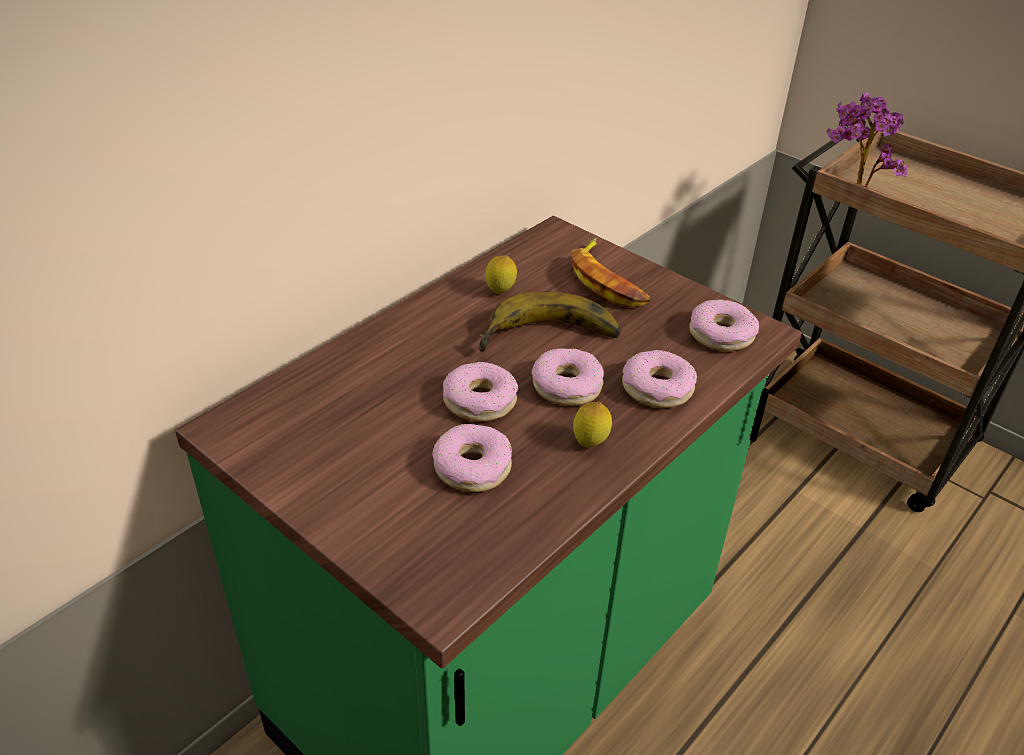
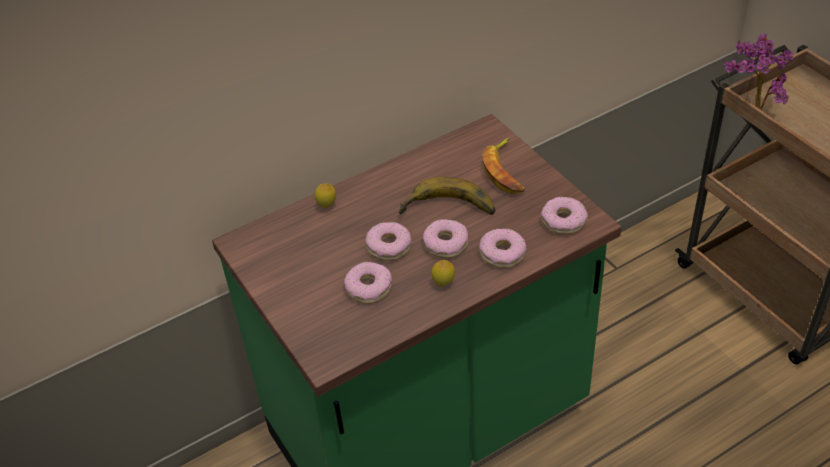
camera: 20 degrees right, 5 degrees up
lemon [485,255,517,294] -> lemon moved to [315,183,336,208]

